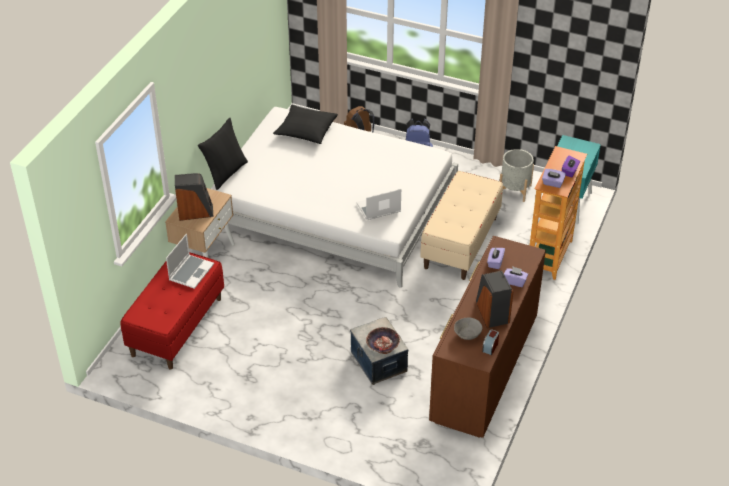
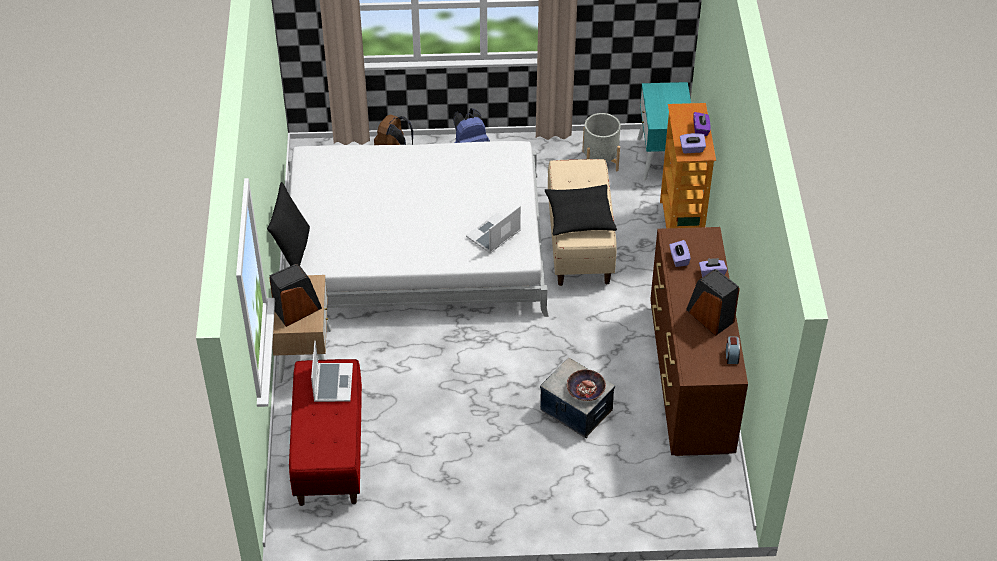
camera: 25 degrees left, 5 degrees up
black pillow [273,105,338,144] -> black pillow moved to [545,184,617,236]
grey bowl [454,317,482,340] -> none

